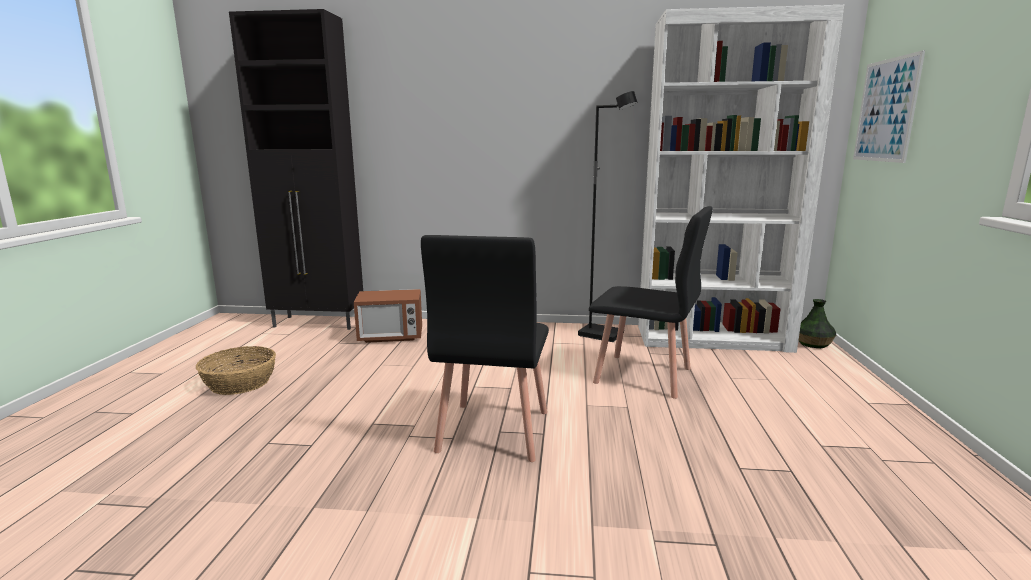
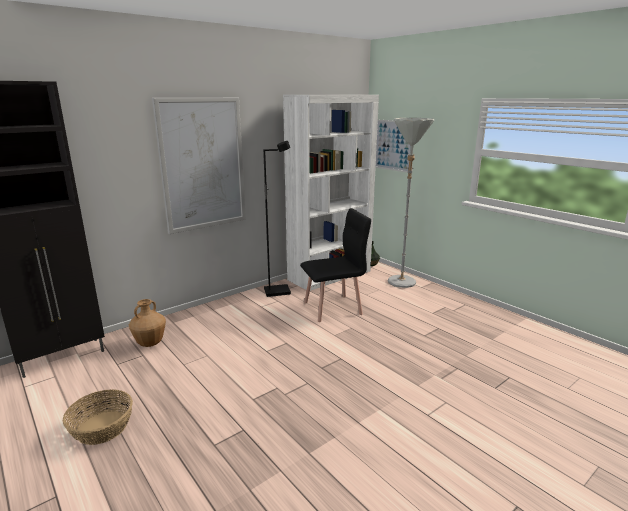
camera: 45 degrees left, 5 degrees up
microwave [354,289,422,343] -> brown vase [129,299,166,347]
black chair [421,235,549,462] -> none
none -> picture [152,98,246,234]
none -> grey floor lamp [388,118,434,288]

